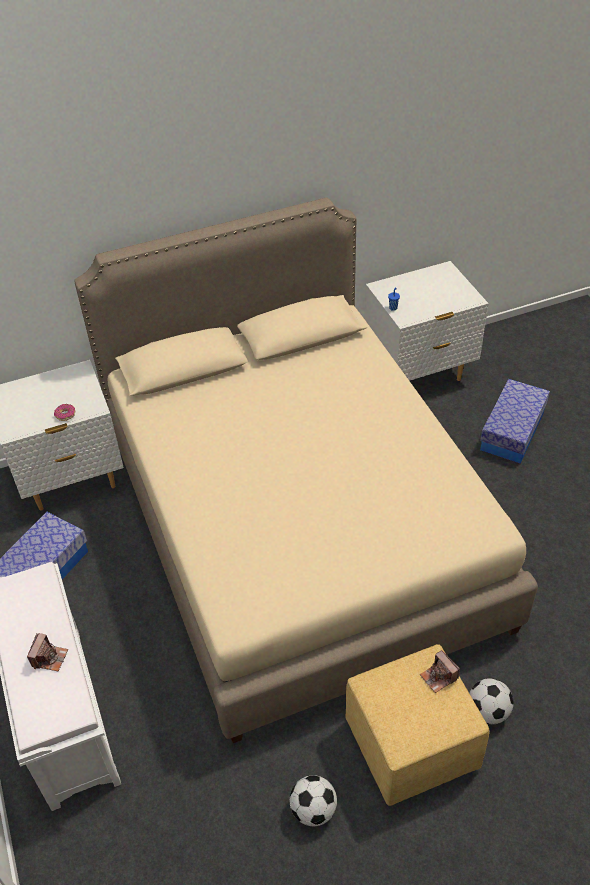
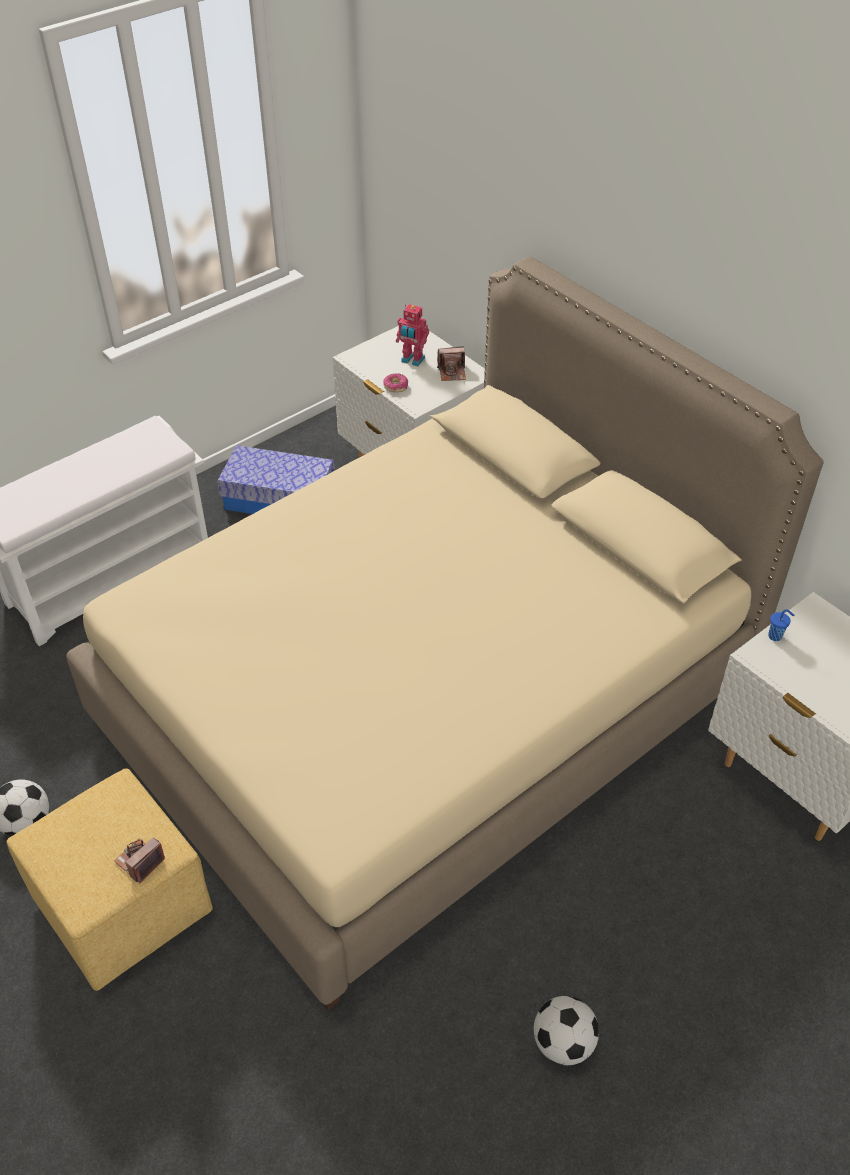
camera: 70 degrees right, 0 degrees up
camera [27,633,68,671] -> camera moved to [437,346,466,381]
football [469,678,514,724] -> football moved to [534,996,599,1065]
storage box [480,379,550,464] -> none
none -> toy robot [396,304,429,366]

